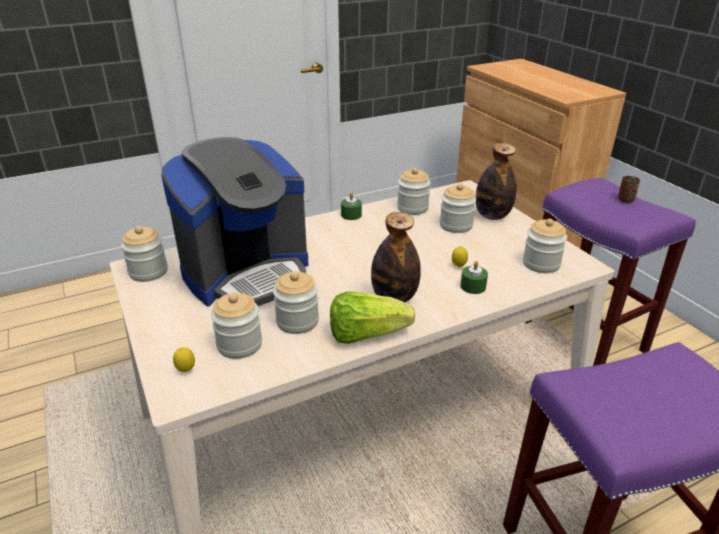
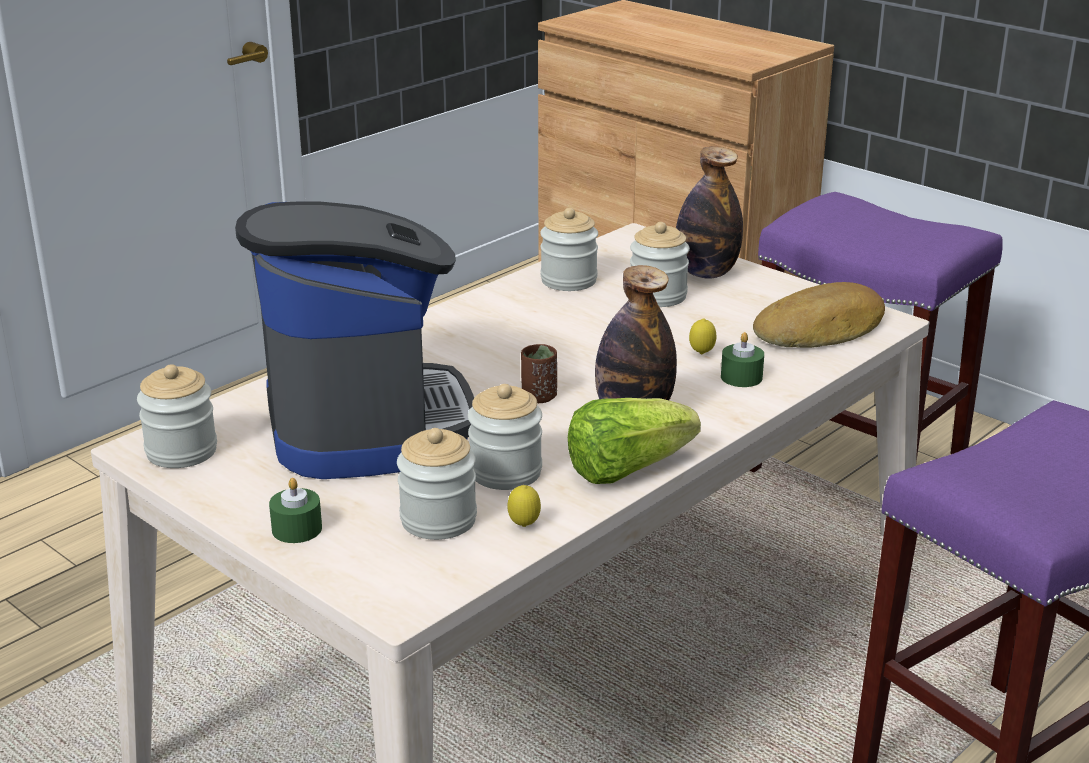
camera: 20 degrees left, 5 degrees down
coffee machine [161,137,309,306] -> coffee machine turned 45 degrees counterclockwise [235,201,474,479]
lemon [173,347,195,372] -> lemon moved to [507,485,541,527]
green candle [341,192,362,220] -> green candle moved to [269,478,322,543]
jar [523,219,567,273] -> bread [753,282,885,348]
brown cup [618,176,640,203] -> brown cup moved to [521,344,557,403]

